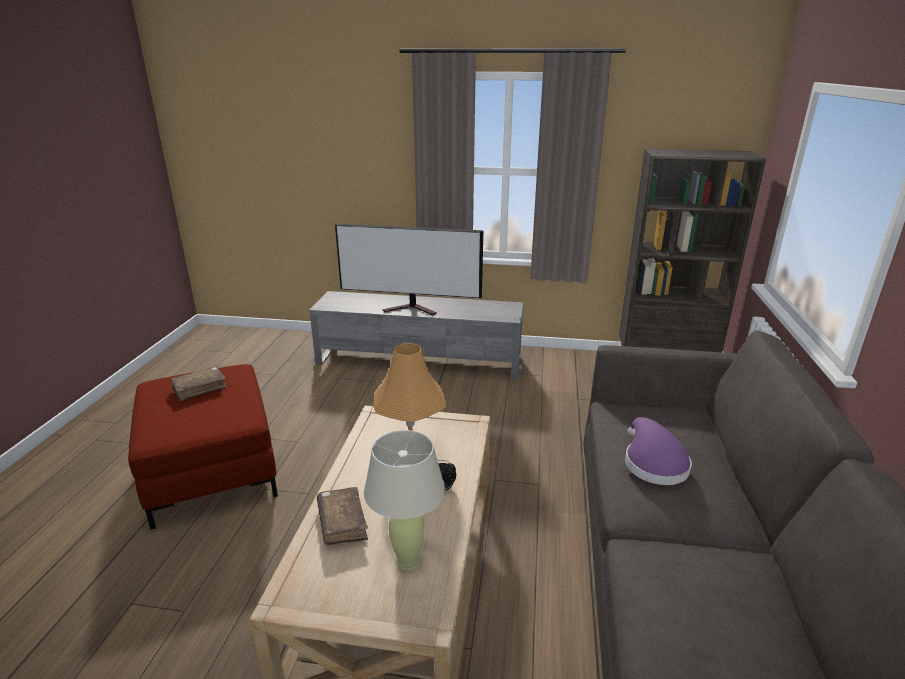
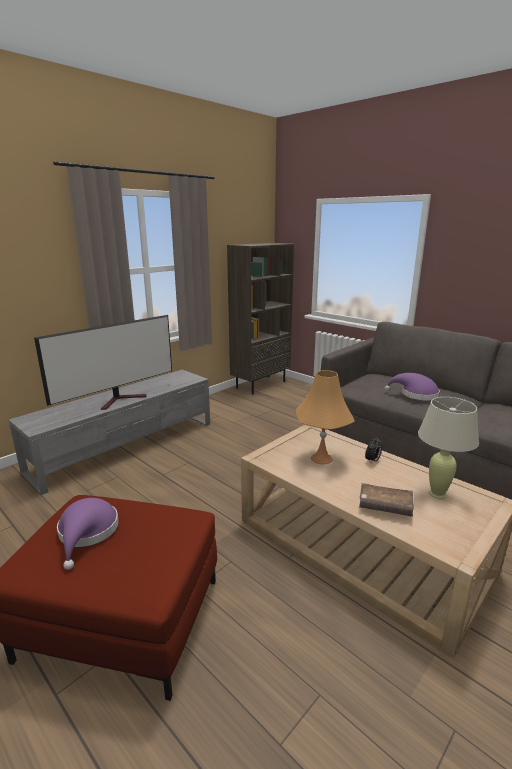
camera: 55 degrees left, 5 degrees down
brown book [171,366,227,401] -> purple hat [57,498,119,570]

